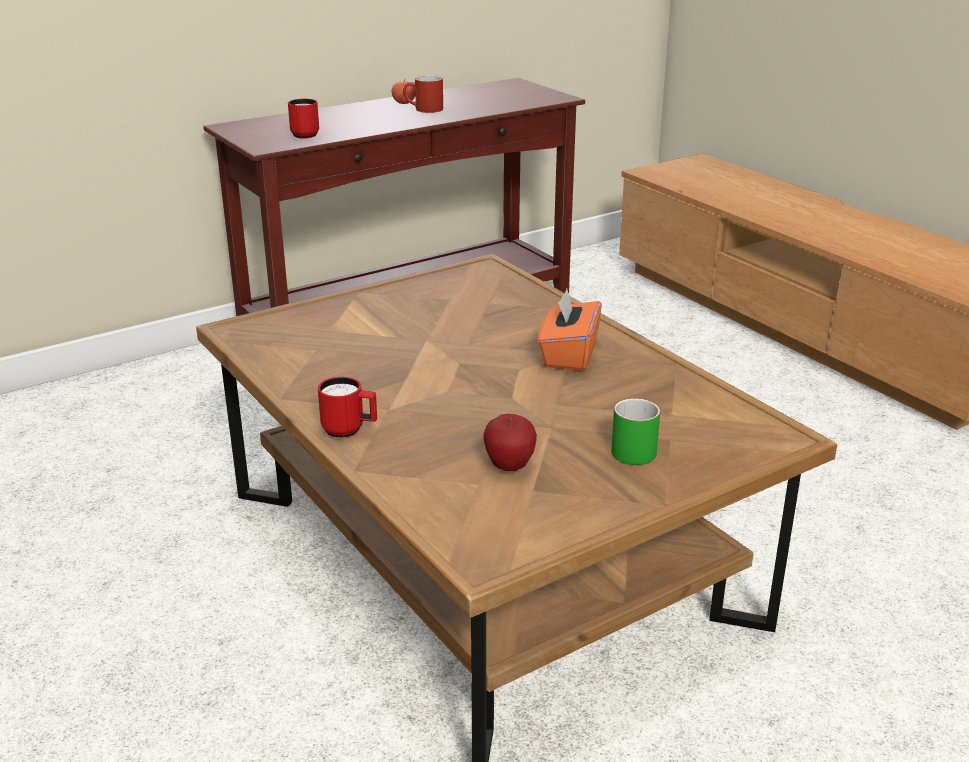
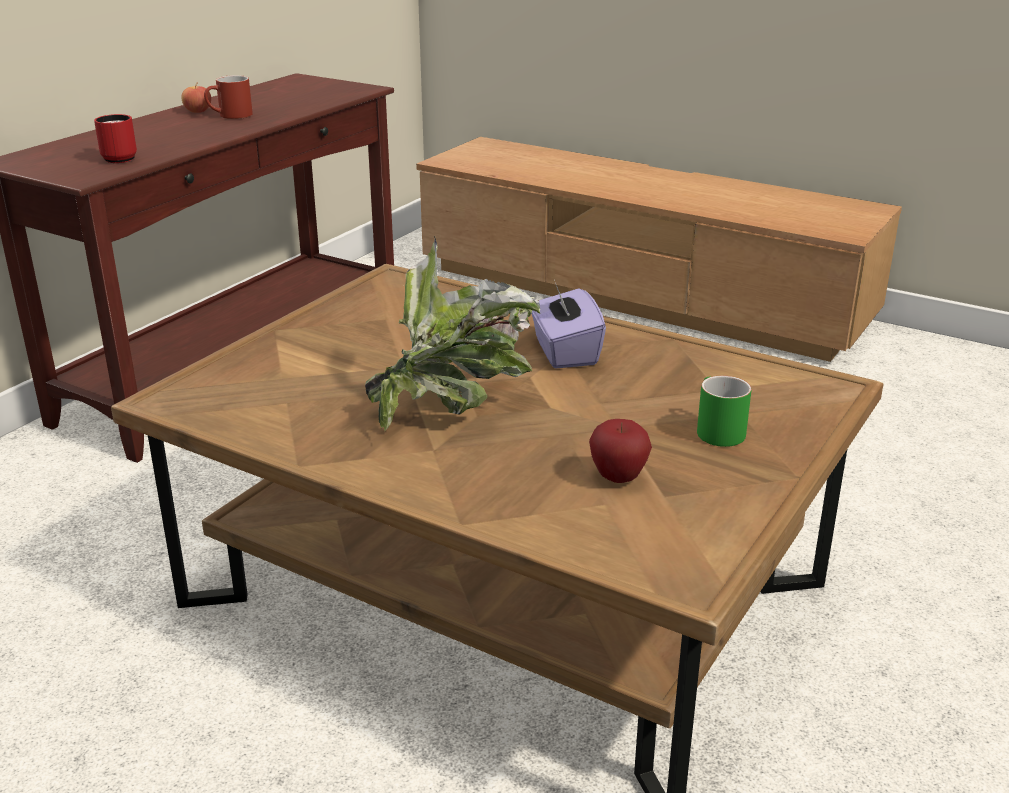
camera: 25 degrees left, 0 degrees up
red mug [318,377,377,438] -> none
orange tissue box [538,289,602,371] -> purple tissue box [532,280,606,368]
none -> potted plant [365,236,540,431]

